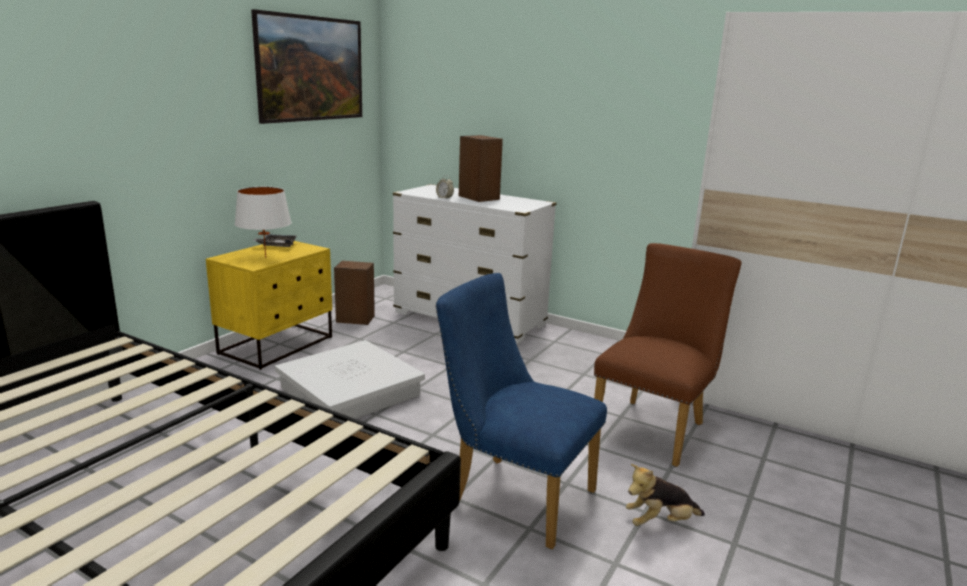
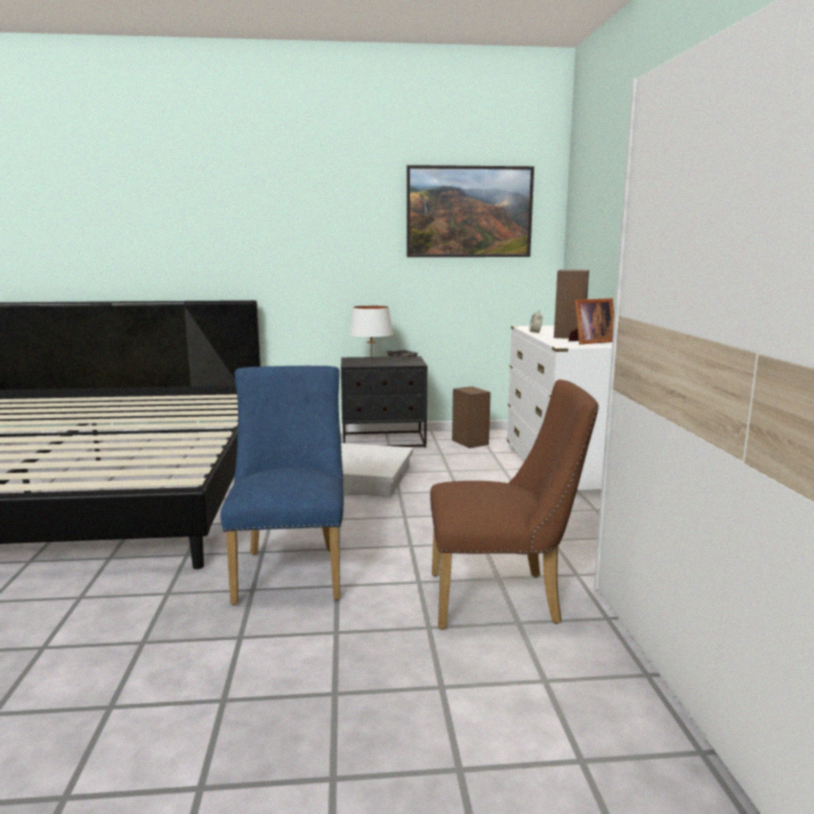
camera: 55 degrees right, 5 degrees down
yellow nightstand [206,241,332,370] -> black nightstand [341,356,427,448]
plush toy [626,464,705,526] -> none
none -> picture frame [568,298,614,345]

